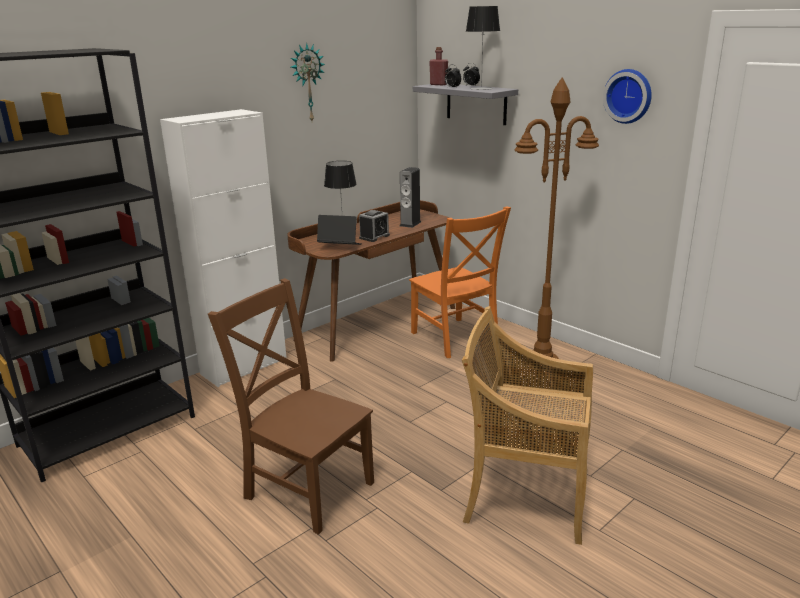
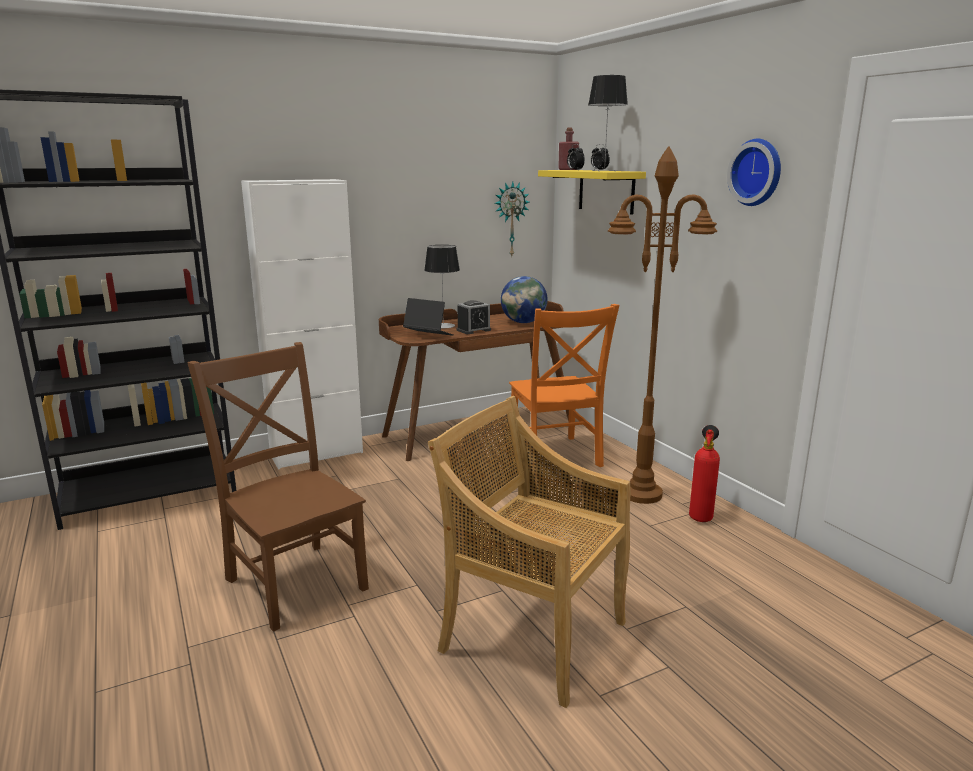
camera: 15 degrees right, 5 degrees down
wall clock [291,42,325,121] -> wall clock moved to [495,182,529,256]
speaker [400,167,421,228] -> globe [501,276,548,323]
grey shelf [413,84,518,125] -> yellow shelf [538,170,646,215]
none -> fire extinguisher [689,425,720,522]

